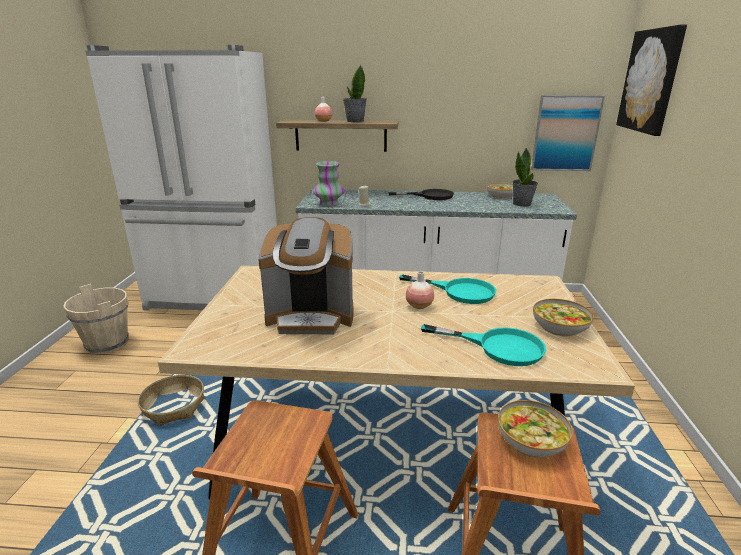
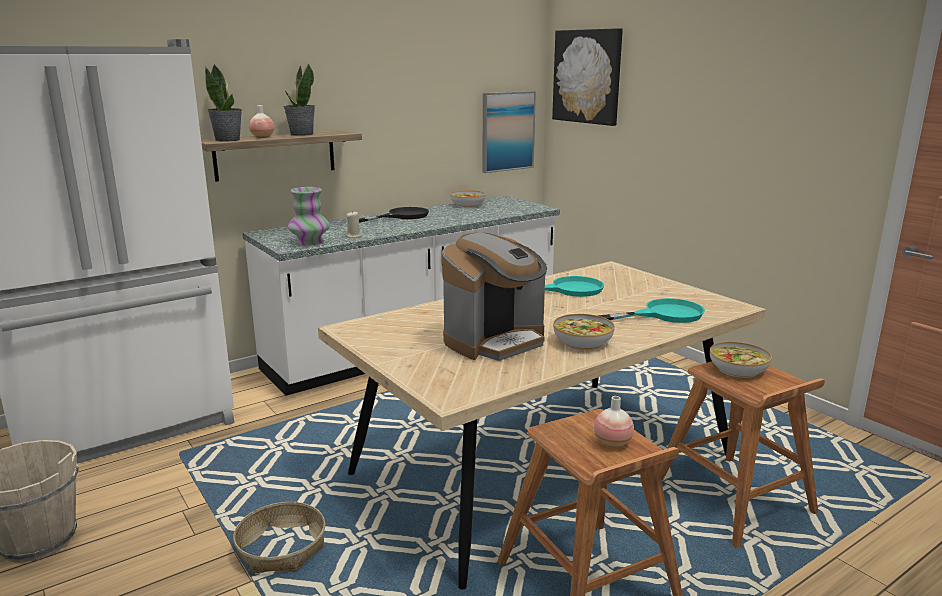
camera: 40 degrees left, 5 degrees down
vase [406,271,434,309] -> vase moved to [594,396,634,448]
potted plant [512,148,538,206] -> potted plant moved to [205,64,242,142]
bowl [533,299,594,337] -> bowl moved to [553,314,615,350]

